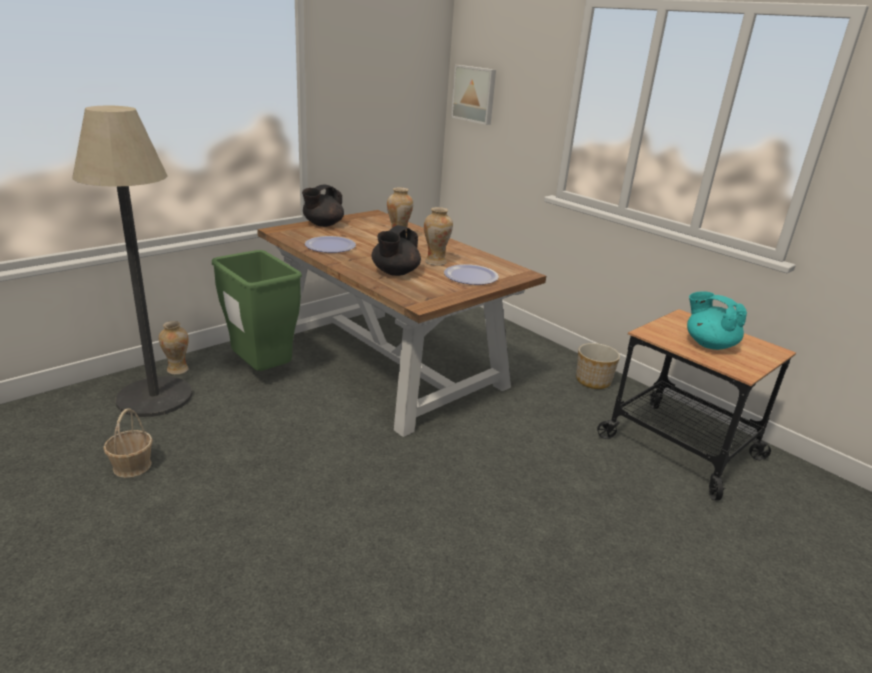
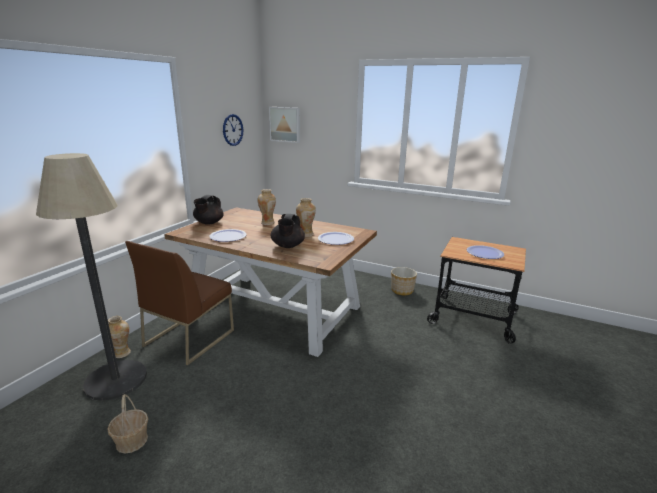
camera: 20 degrees left, 5 degrees down
green trash can [212,250,302,371] -> brown chair [125,241,234,365]
turquoise teapot [687,292,747,350] -> plate [466,245,504,259]
none -> wall clock [223,114,243,146]

